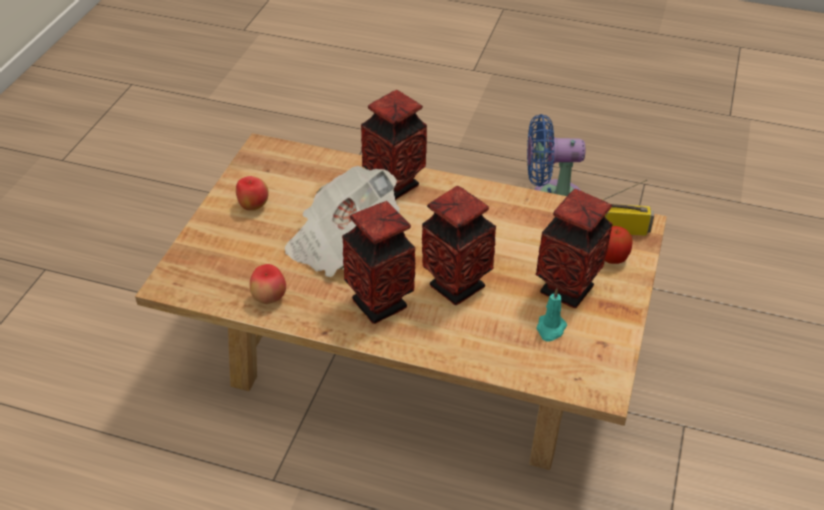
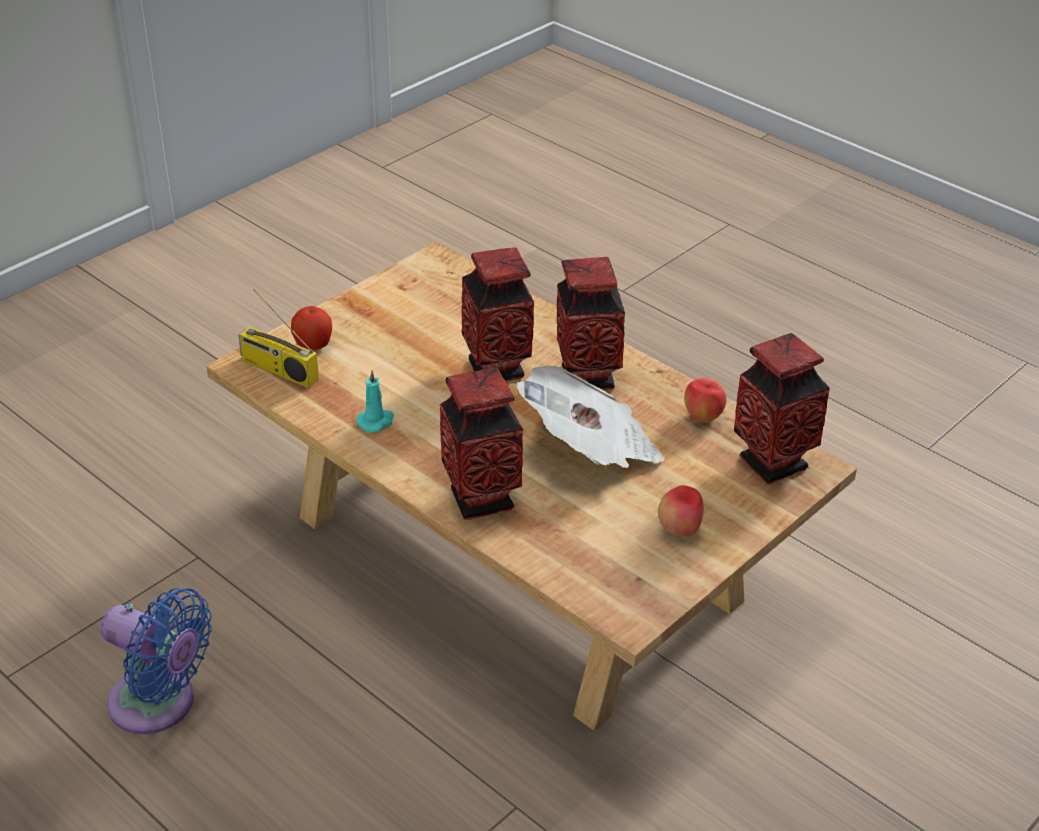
camera: 155 degrees left, 5 degrees down
vase [535,189,613,308] -> vase moved to [734,333,830,484]
turquoise candle [537,288,567,342] -> turquoise candle moved to [356,370,394,433]

